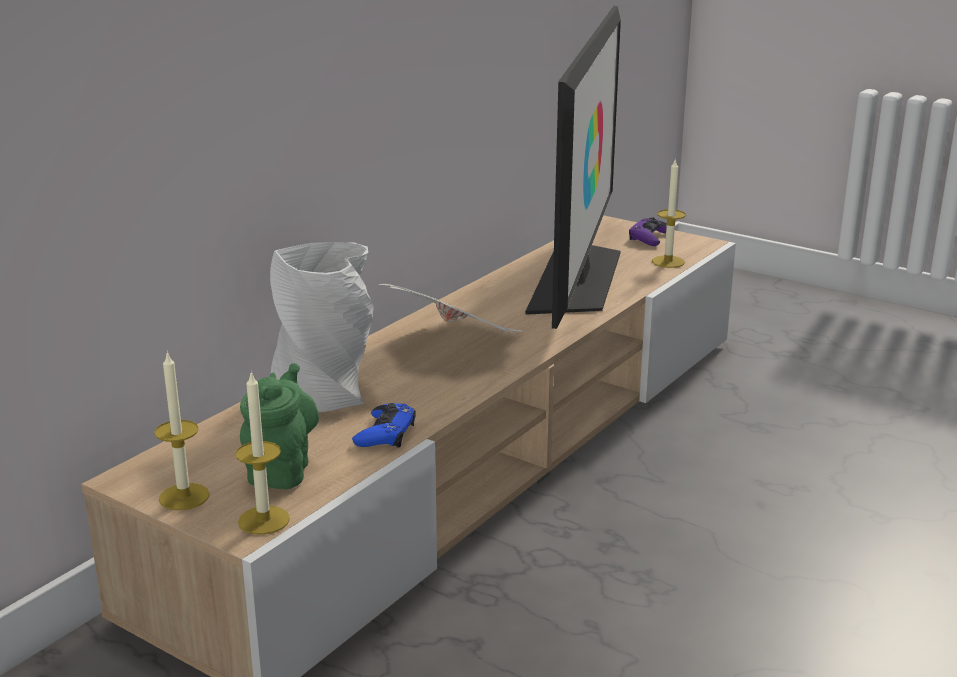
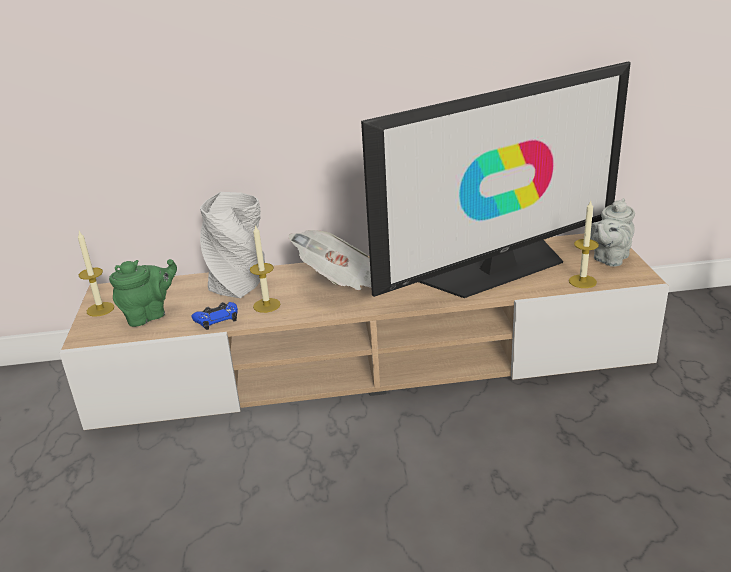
camera: 50 degrees right, 5 degrees up
candle [235,371,290,535] -> candle moved to [250,225,281,313]
purple game controller [629,217,667,246] -> grey teapot [590,198,635,267]

